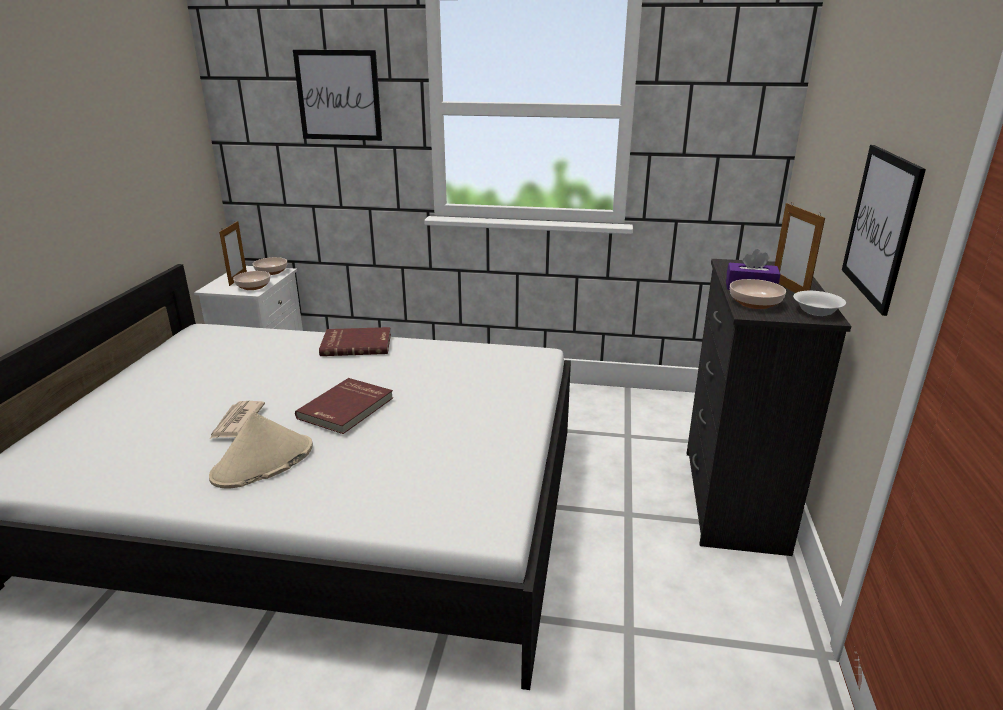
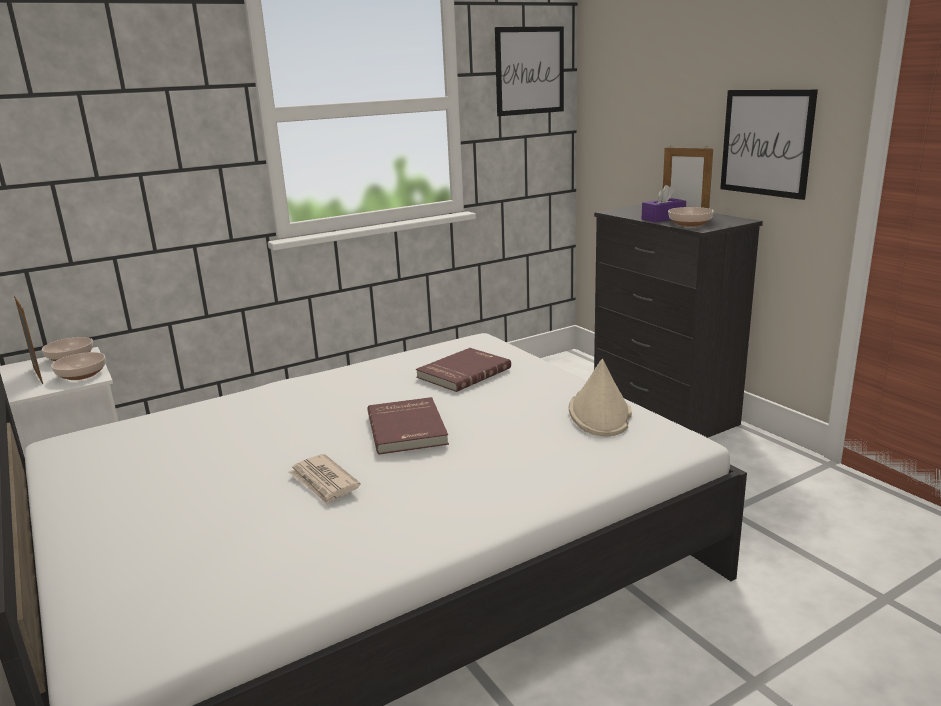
camera: 40 degrees left, 5 degrees down
beige hat [209,412,313,489] -> beige hat moved to [569,359,632,436]
picture [293,50,382,141] -> picture moved to [495,26,564,116]
red book [319,327,391,356] -> red book moved to [416,348,511,392]
white bowl [793,291,846,316] -> none

